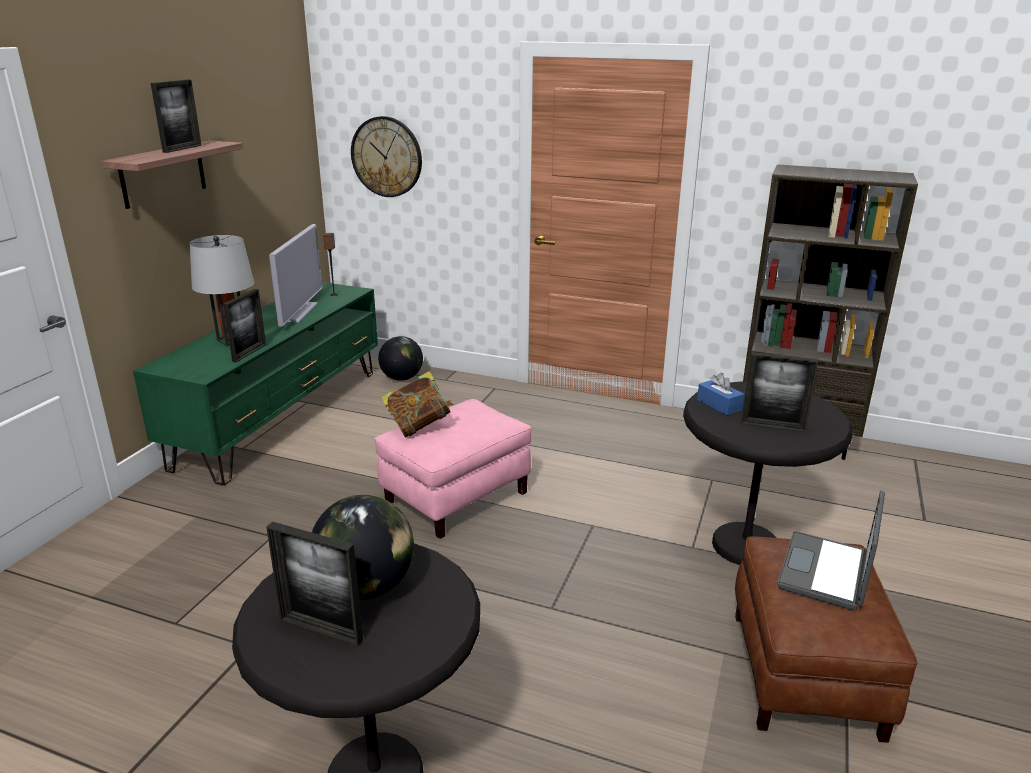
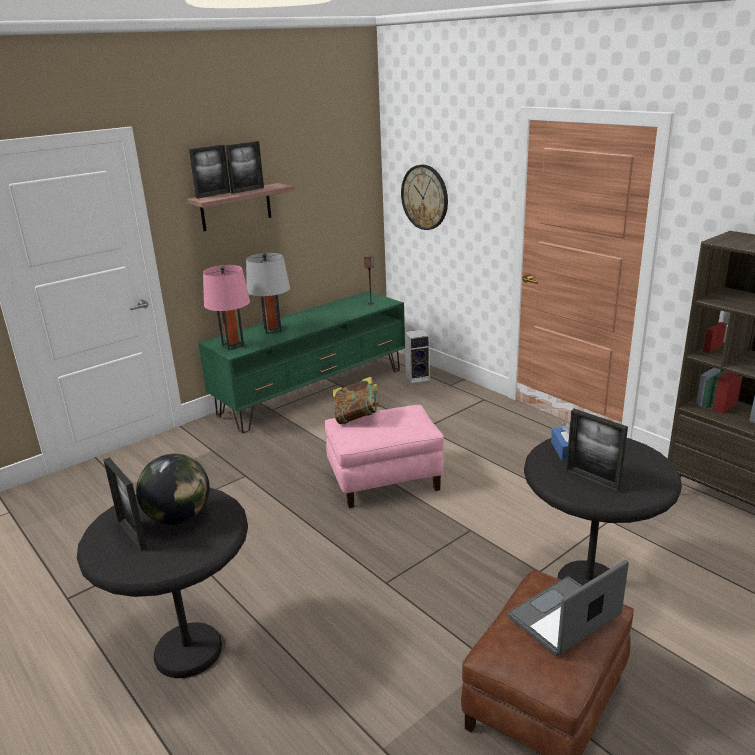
camera: 30 degrees right, 0 degrees up
picture frame [223,289,266,362] -> picture frame moved to [189,145,231,198]
television [269,224,323,327] -> none
globe [378,336,423,381] -> speaker [405,329,430,383]
none -> pink table lamp [203,265,250,350]

